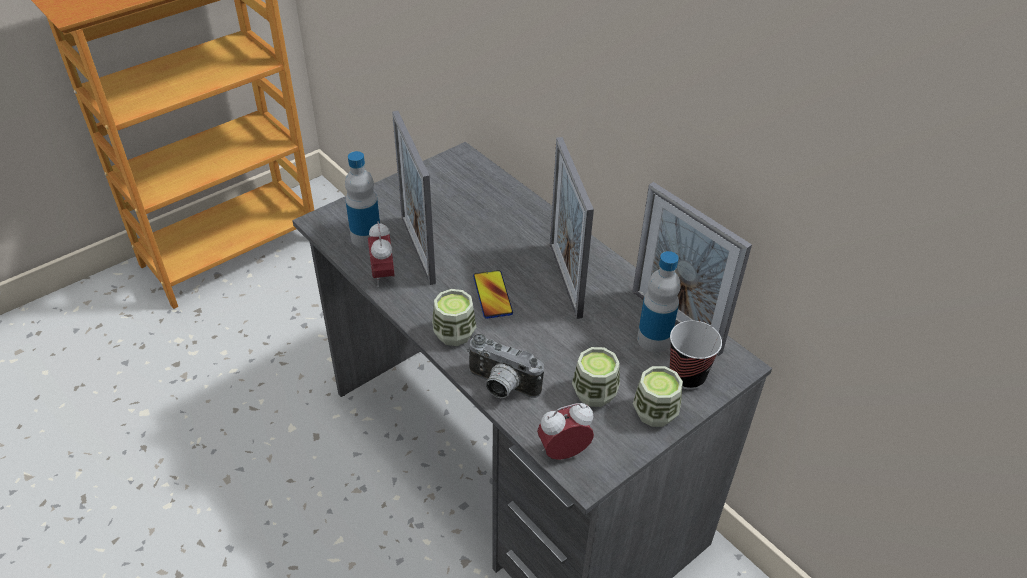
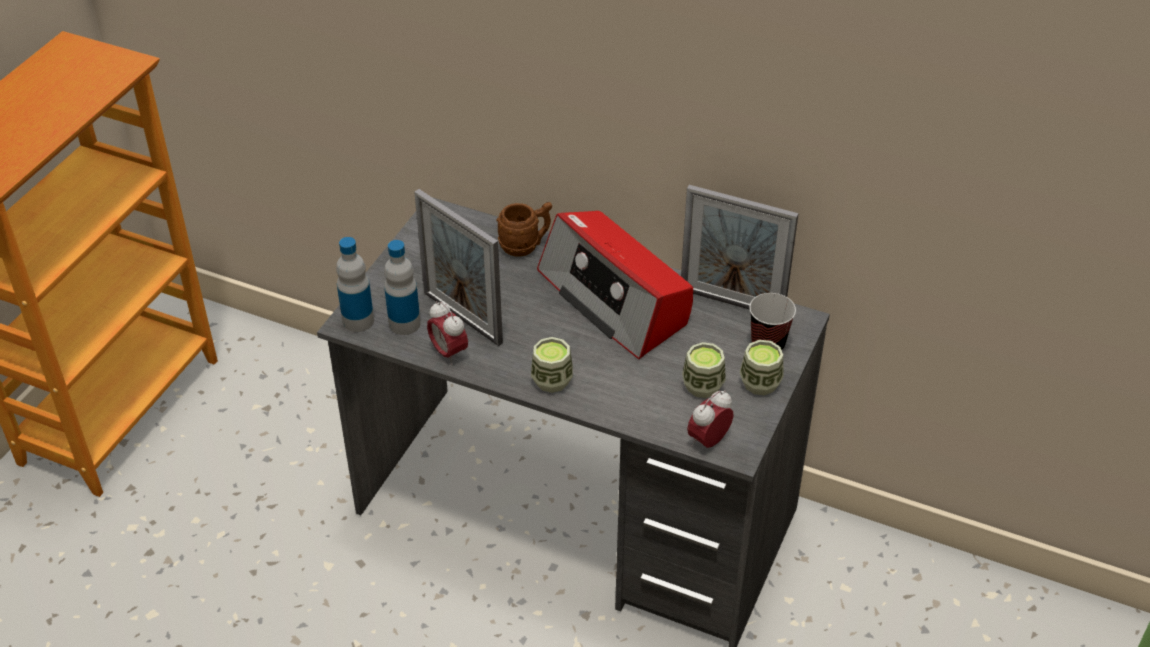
camera: 25 degrees left, 0 degrees up
camera [467,334,544,398] -> none
phone [473,270,513,319] -> none
picture frame [550,137,594,319] -> radio [537,211,693,359]
bottle [637,251,681,353] -> bottle moved to [336,237,374,332]
none -> brown mug [496,202,552,256]

